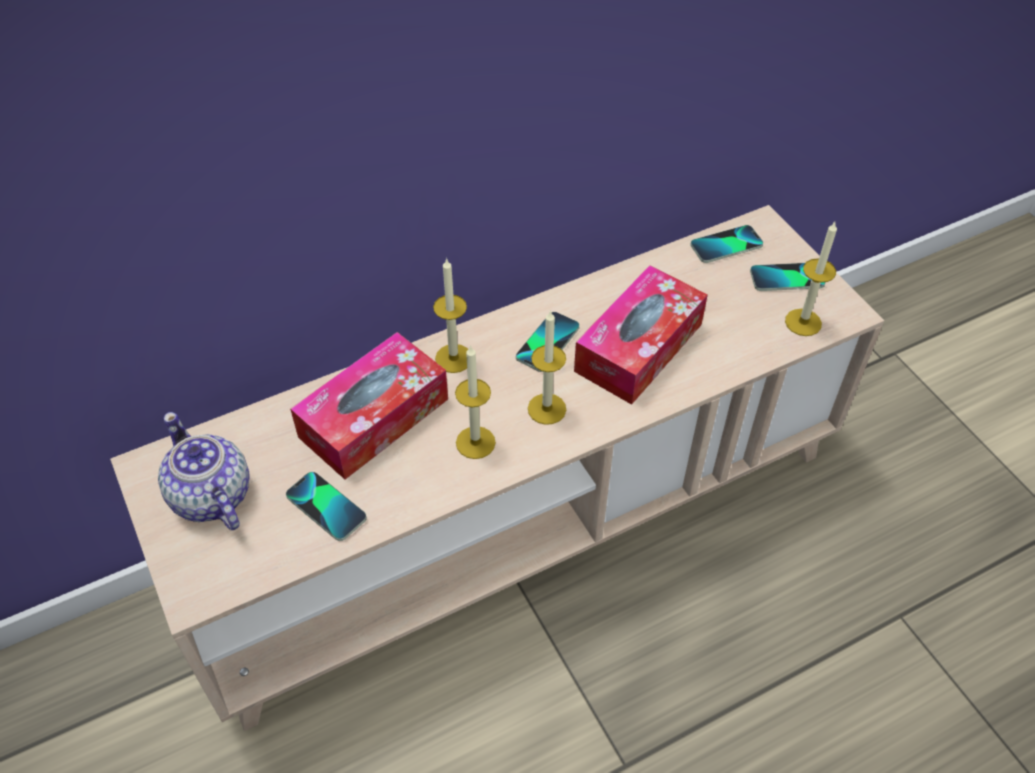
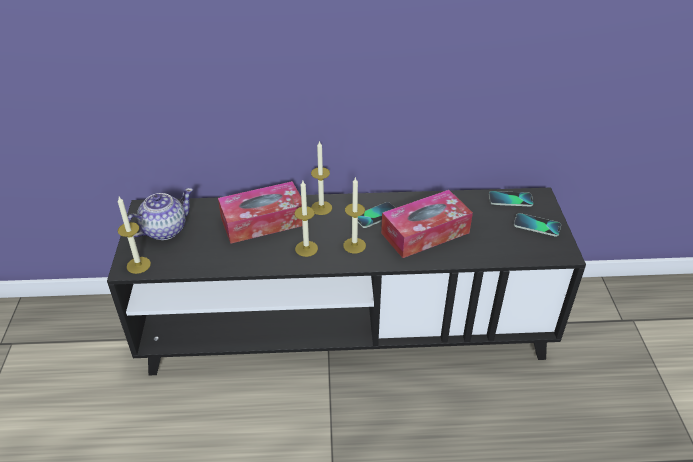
camera: 25 degrees right, 10 degrees down
beige tv stand [110,205,885,731] -> black tv stand [107,188,586,375]
teapot [158,412,250,530] -> teapot turned 60 degrees clockwise [128,188,193,240]
phone [286,472,367,541] -> none
candle [785,222,837,336] -> candle moved to [118,197,151,274]

